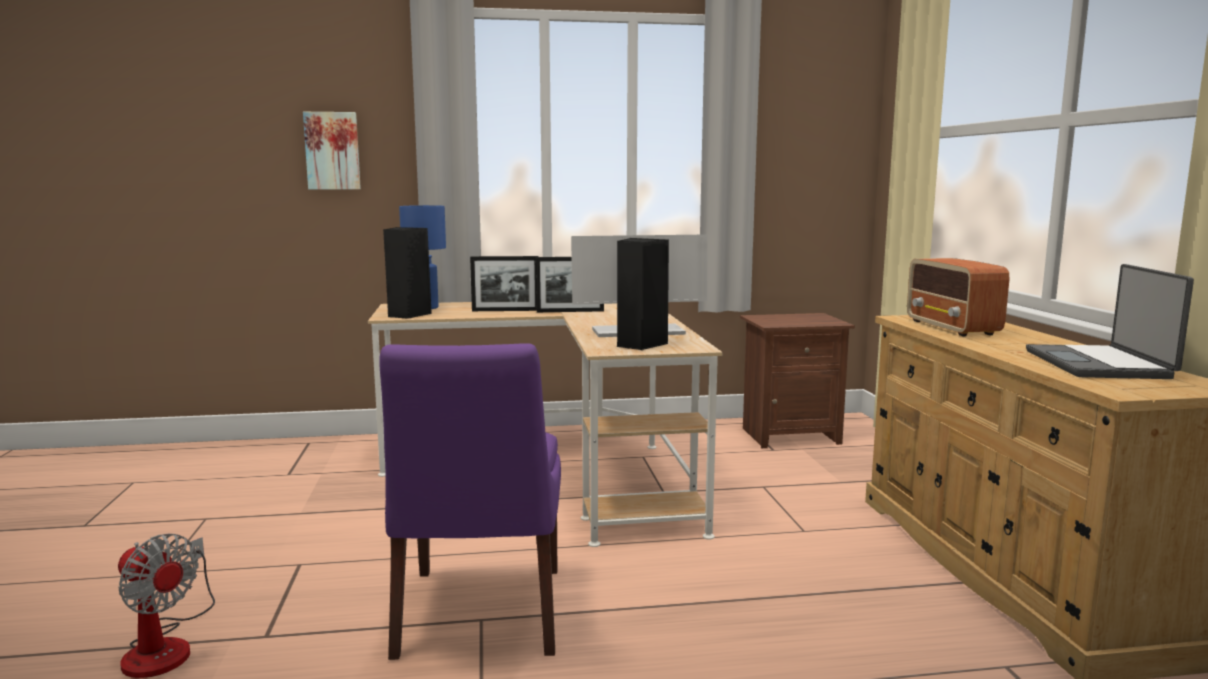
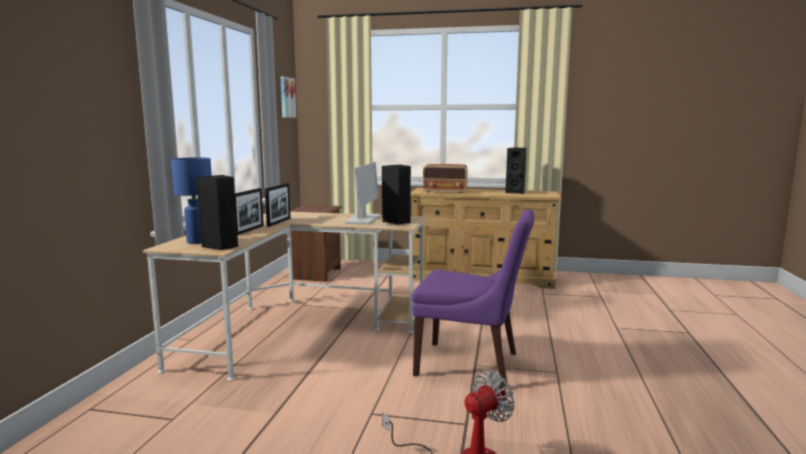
camera: 70 degrees left, 0 degrees up
picture [303,112,361,190] -> picture moved to [281,76,296,118]
laptop [1026,264,1194,379] -> black speaker [505,148,526,194]

